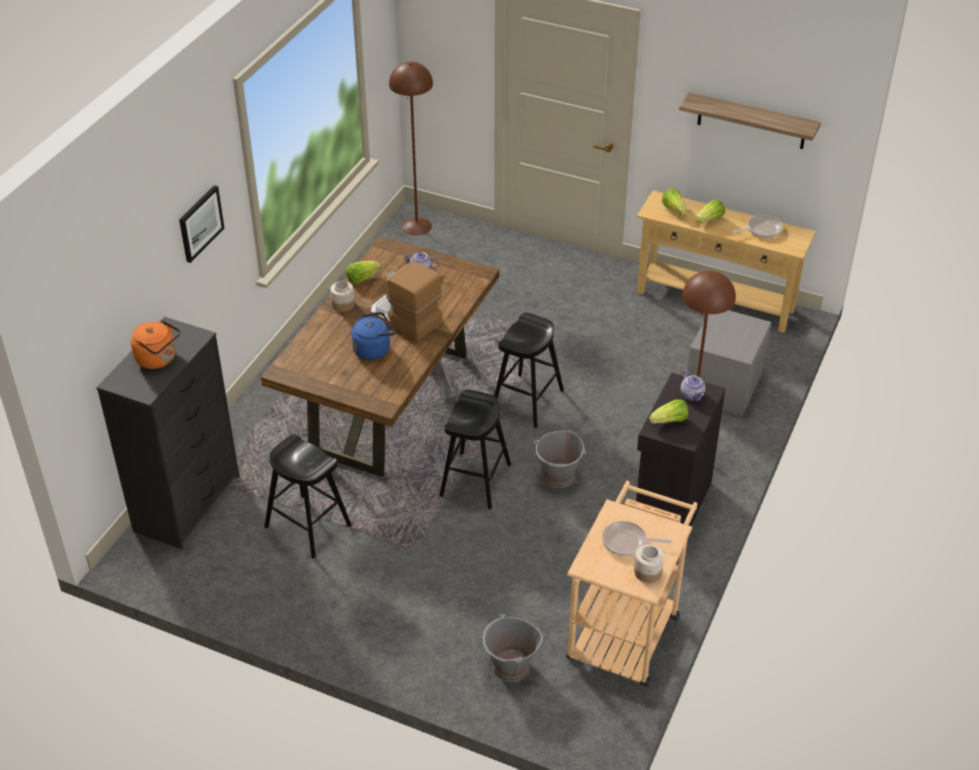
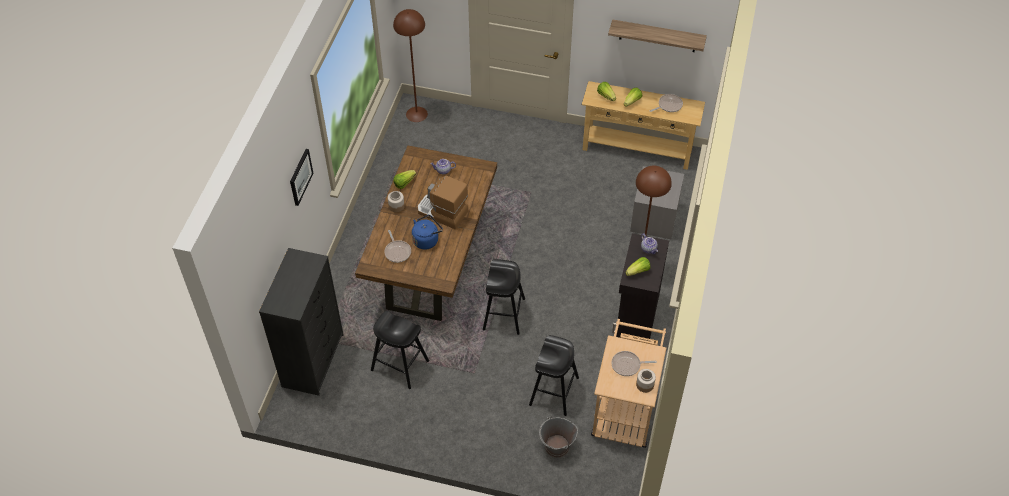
camera: 10 degrees left, 10 degrees up
orange kettle [131,320,180,369] -> none
black stool [494,313,564,428] -> black stool moved to [529,335,579,416]
grey bucket [534,430,586,488] -> none
none -> frying pan [384,230,411,263]

